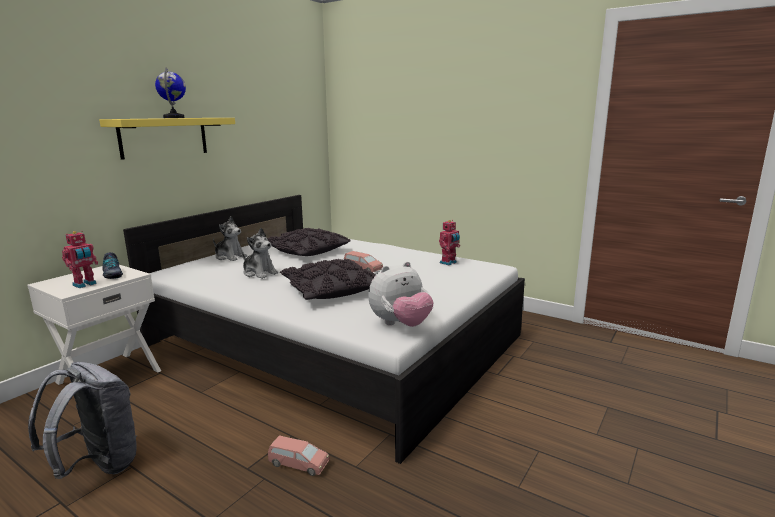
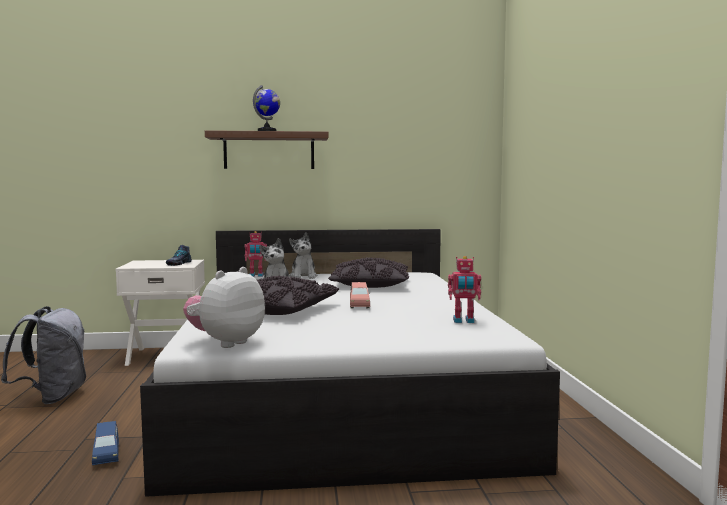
camera: 50 degrees right, 10 degrees down
toy robot [62,231,98,288] -> toy robot moved to [245,231,267,277]
yellow shelf [99,118,235,160] -> brown shelf [205,130,328,169]
pink toy car [268,435,330,476] -> blue toy car [92,421,119,465]
plush toy [368,261,433,327] -> plush toy turned 105 degrees clockwise [183,267,265,348]

